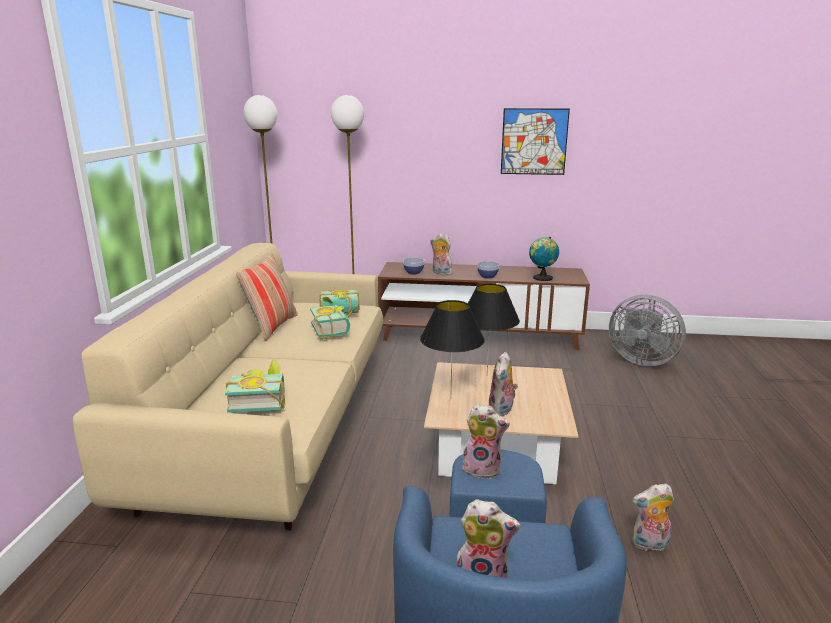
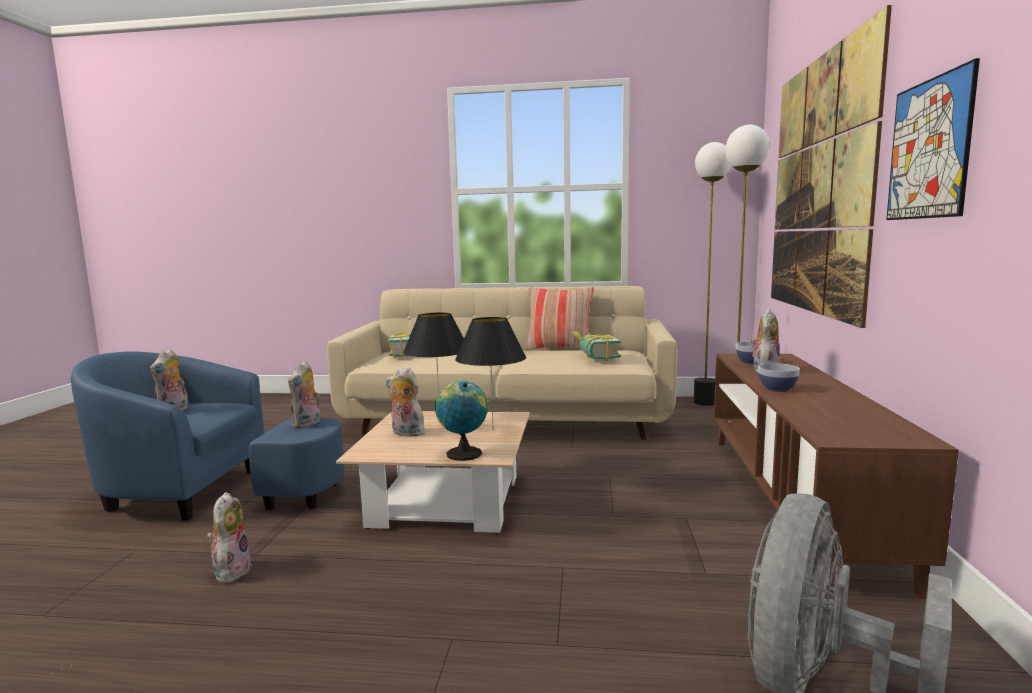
camera: 90 degrees right, 10 degrees down
book [310,305,358,339] -> none
globe [529,237,559,281] -> globe moved to [435,381,488,461]
none -> picture [771,5,892,328]

